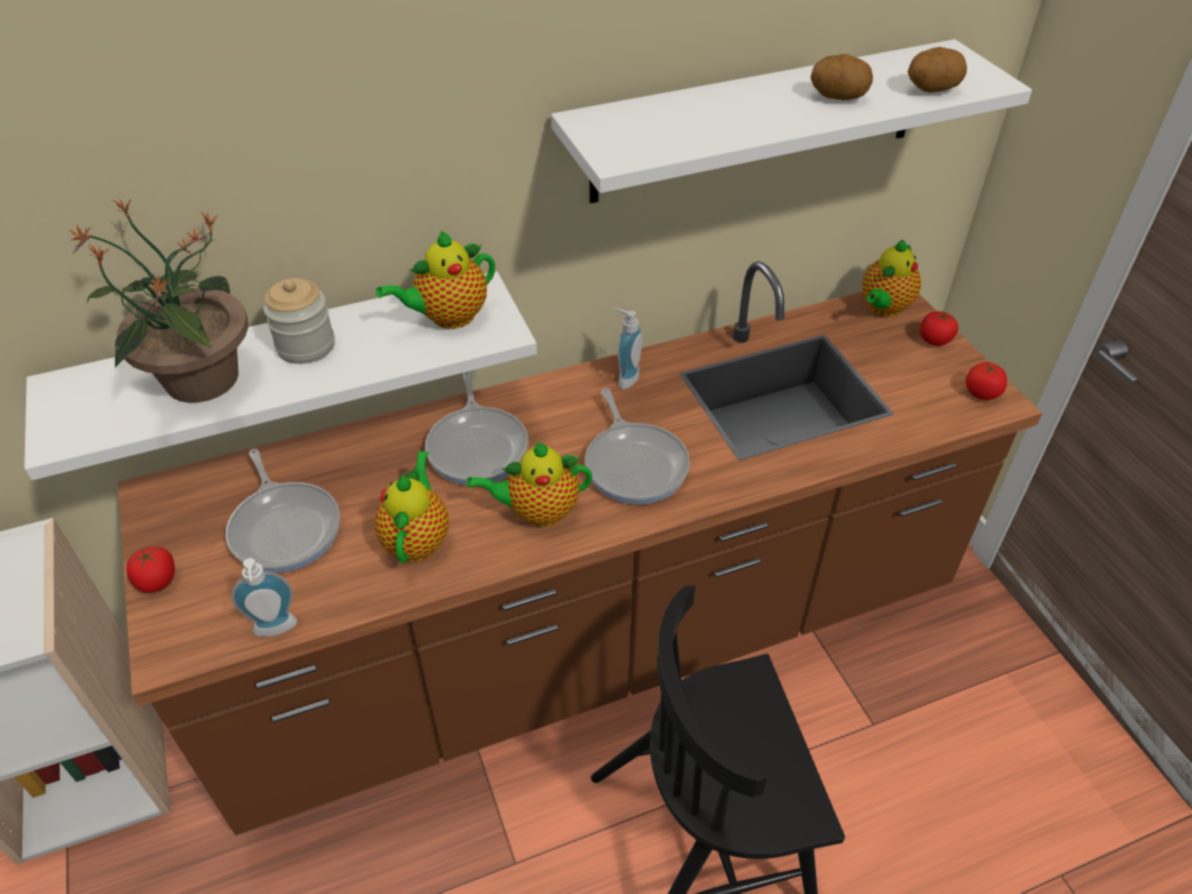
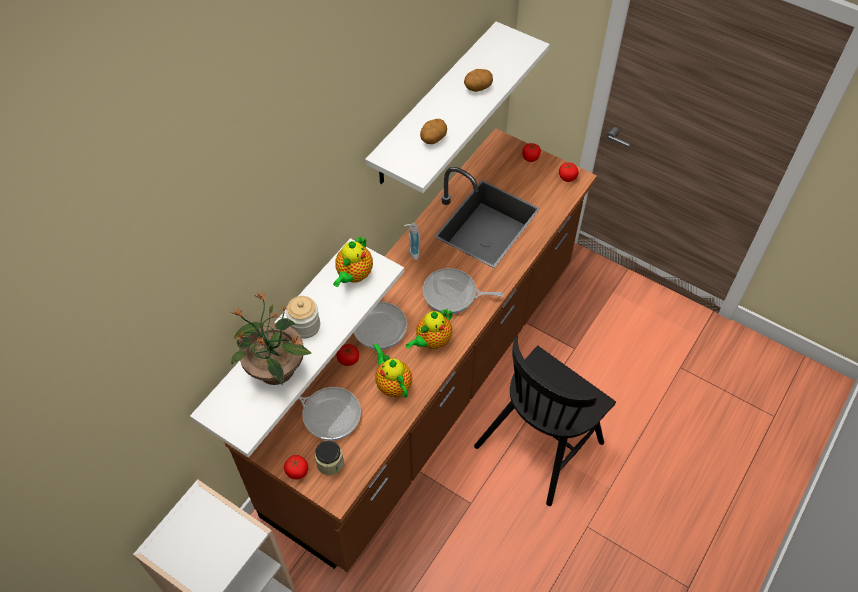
camera: 35 degrees left, 10 degrees up
soap dispenser [231,558,297,637] -> none
frying pan [585,388,690,504] -> frying pan turned 150 degrees clockwise [423,268,504,314]
teapot [862,240,921,317] -> none
potato [908,47,967,93] -> potato moved to [420,119,447,144]
none -> jar [315,440,344,476]
none -> tomato [337,344,359,366]

